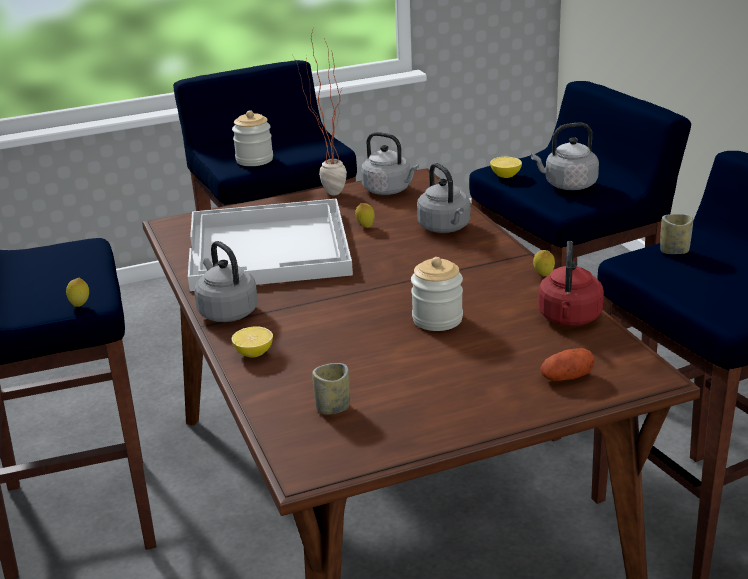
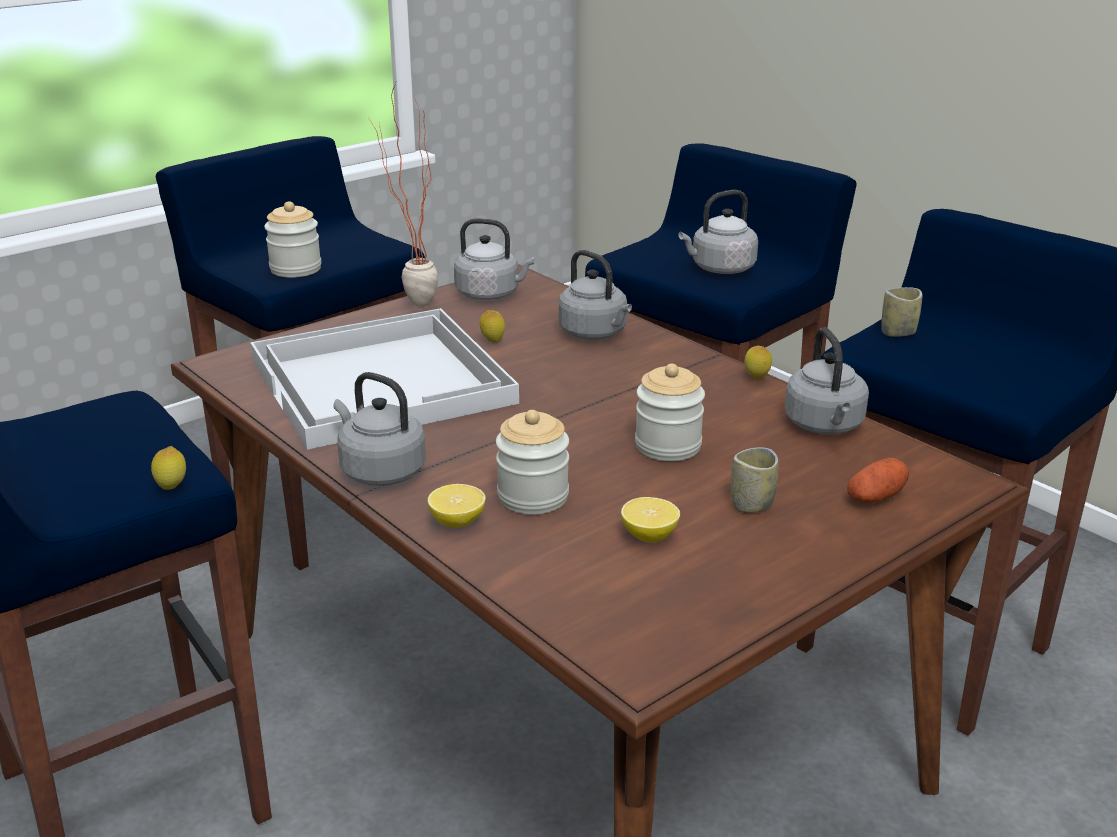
camera: 20 degrees left, 0 degrees up
cup [312,363,350,415] -> cup moved to [731,447,778,513]
lemon [490,157,522,178] -> lemon moved to [621,497,680,542]
red kettle [538,241,604,326] -> grey kettle [785,327,869,434]
none -> jar [496,410,569,515]

